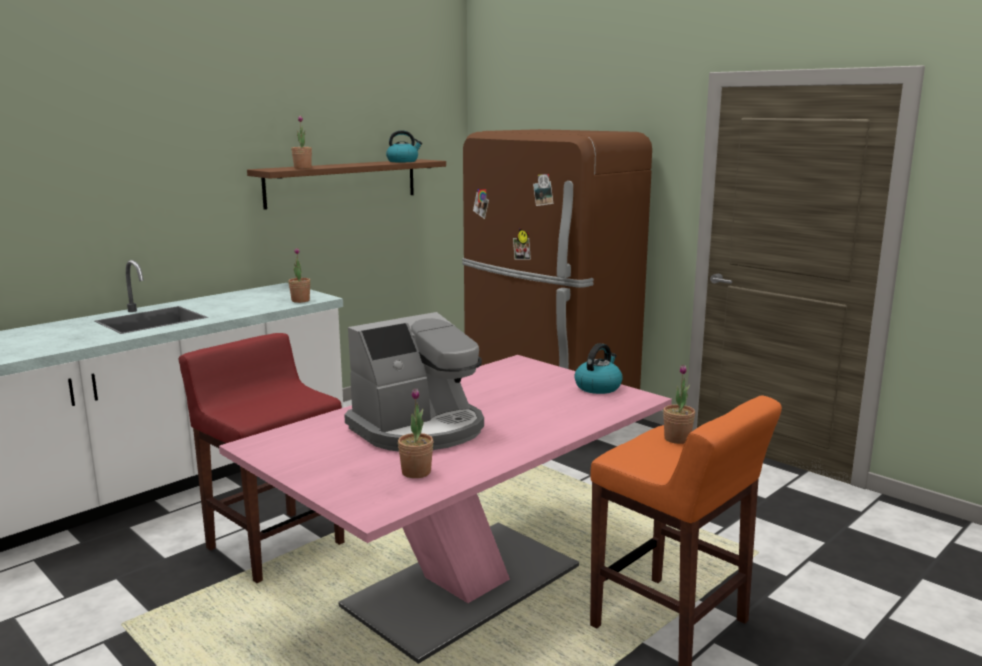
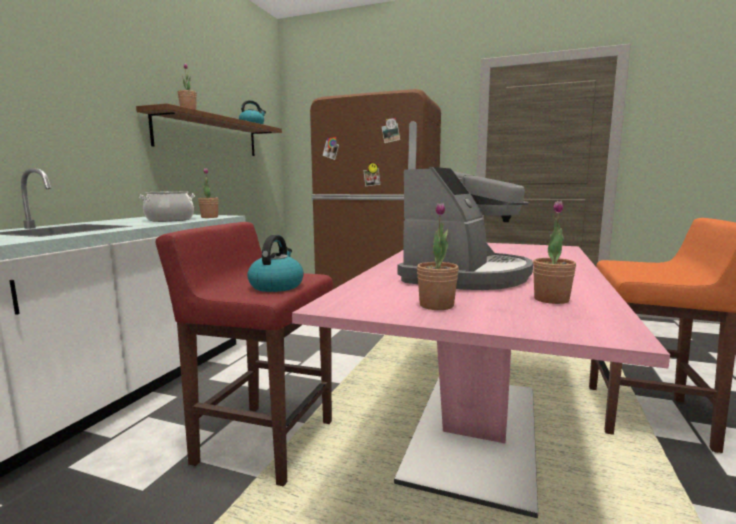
camera: 25 degrees left, 5 degrees down
kettle [574,343,623,394] -> kettle moved to [247,235,304,292]
potted plant [663,365,695,444] -> potted plant moved to [417,202,459,310]
none -> cooking pot [139,191,195,222]

